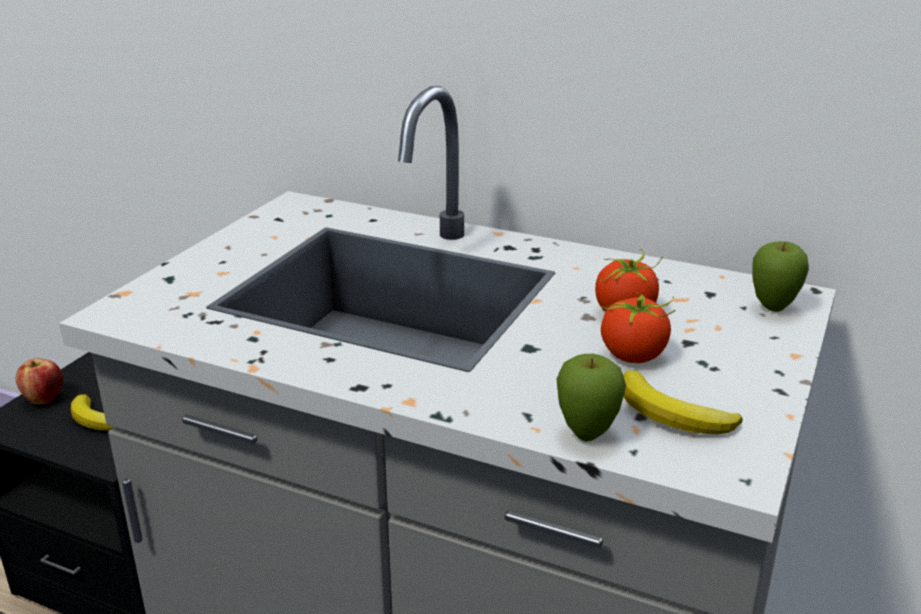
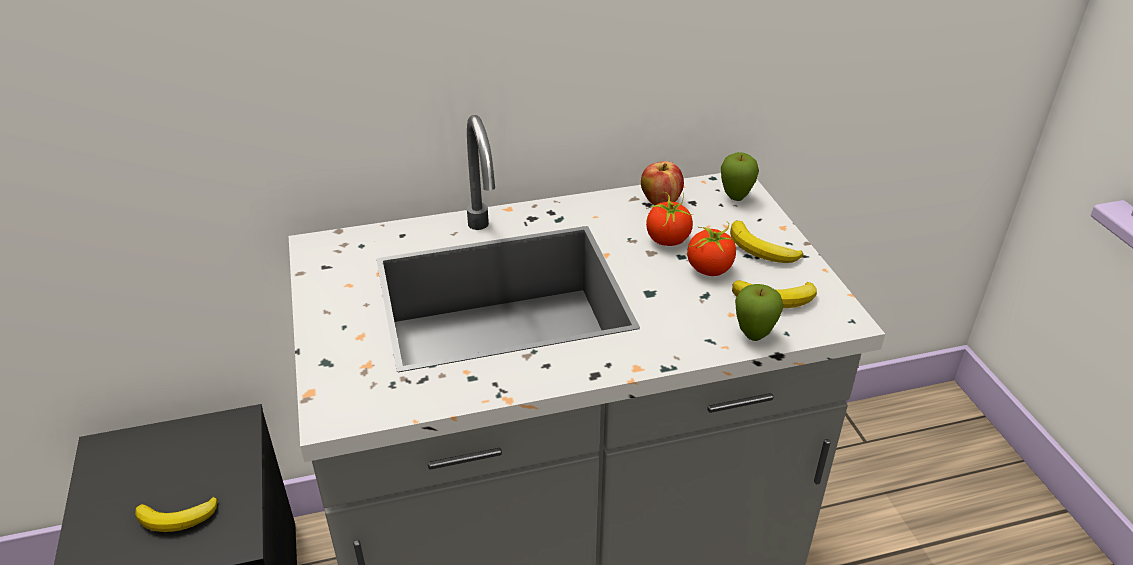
camera: 40 degrees left, 10 degrees up
apple [16,358,63,404] -> apple moved to [641,161,684,205]
none -> banana [730,221,803,263]

